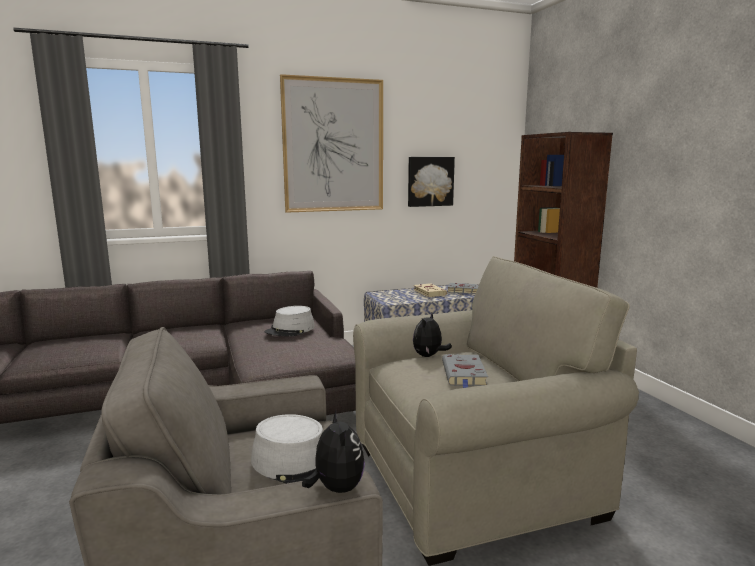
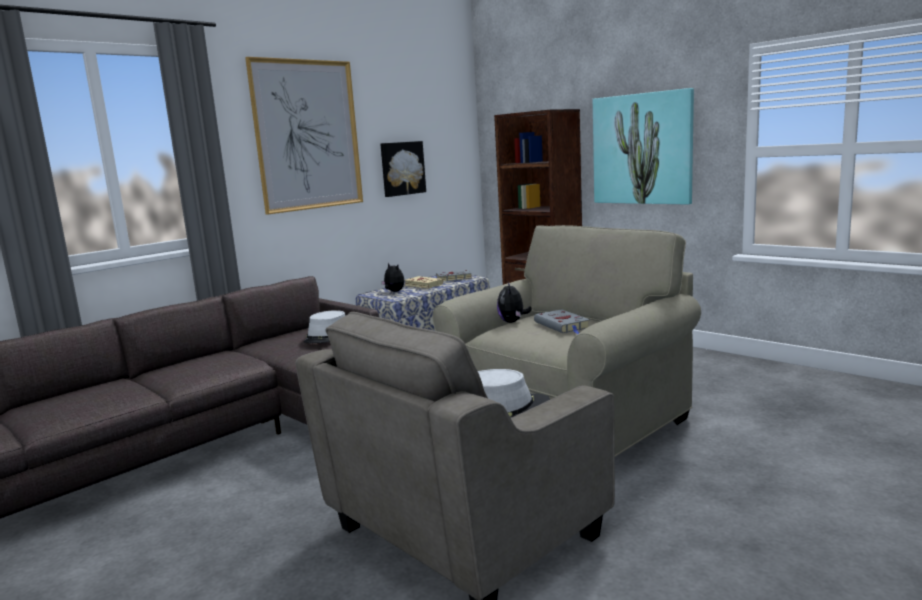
camera: 25 degrees left, 0 degrees up
plush toy [302,411,365,493] -> plush toy moved to [381,263,405,292]
none -> picture [593,88,694,205]

